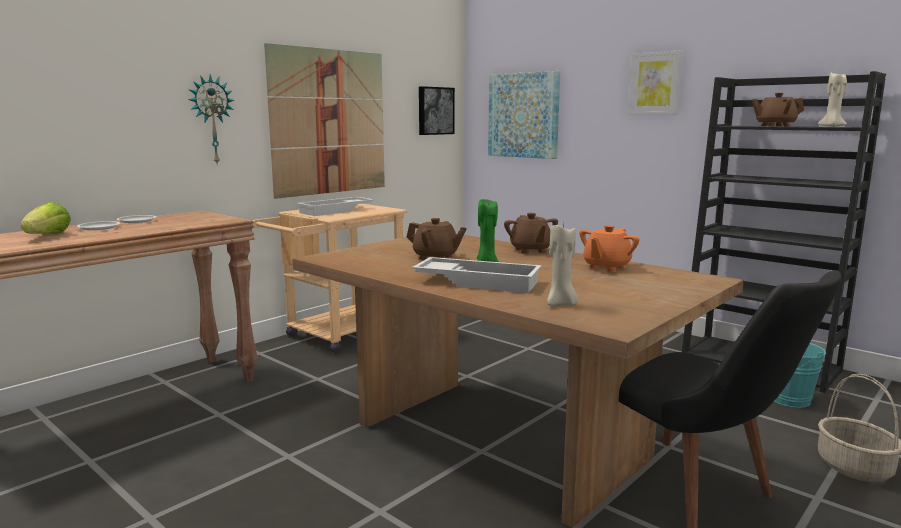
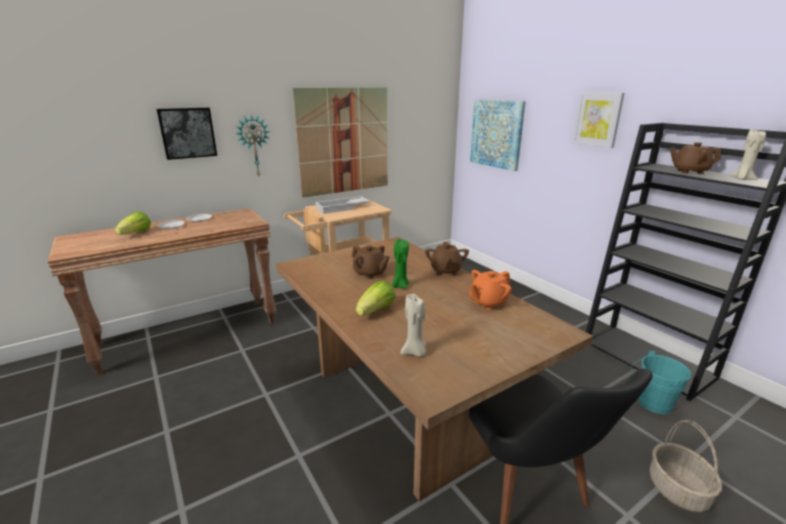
camera: 15 degrees right, 10 degrees up
white tray [412,257,541,293] -> lettuce [356,281,396,316]
picture [419,86,455,135] -> picture moved to [156,108,217,160]

